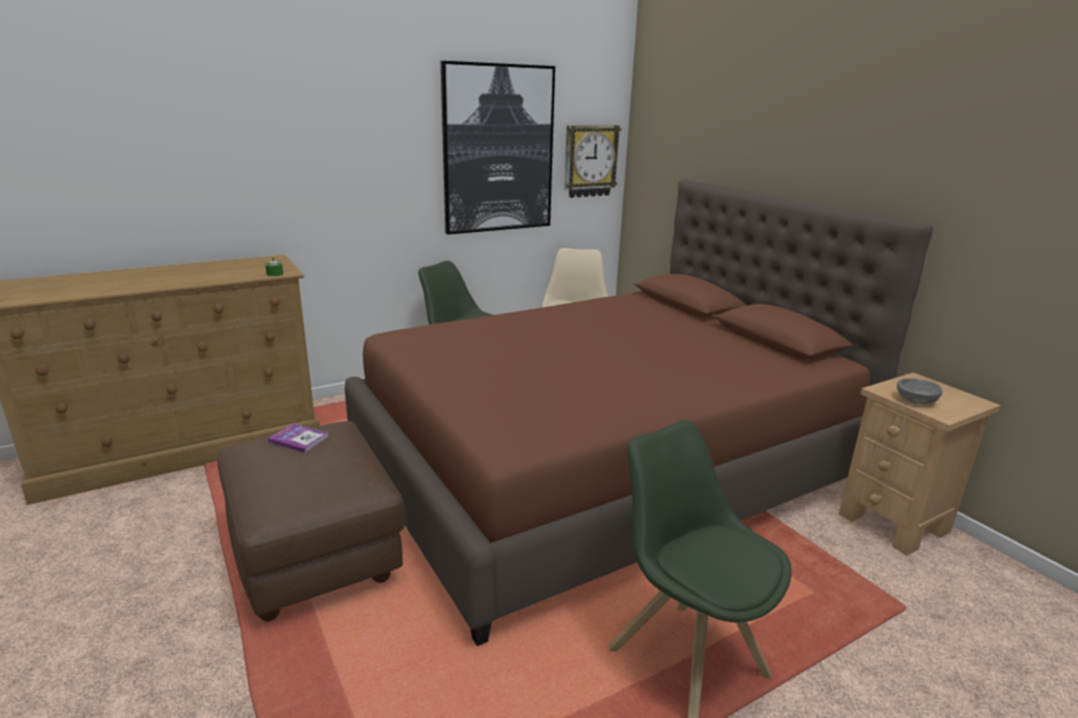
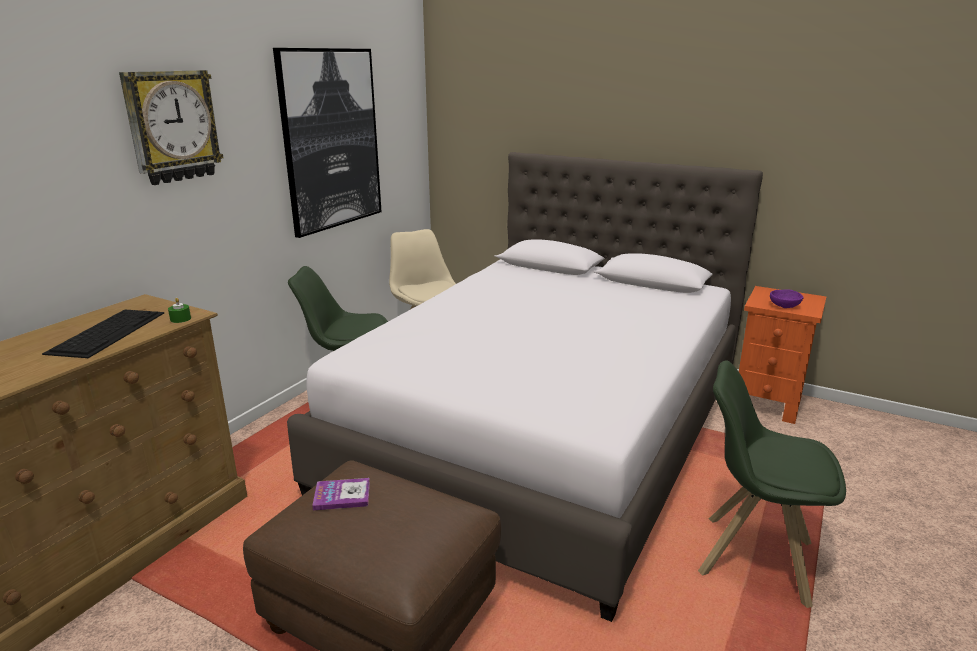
camera: 30 degrees left, 0 degrees up
brown bed [345,179,933,646] -> white bed [287,152,763,622]
wall clock [564,125,621,198] -> wall clock moved to [119,70,223,185]
beige nightstand [839,372,1001,556] -> orange nightstand [739,286,826,424]
grey bowl [897,378,943,404] -> purple bowl [770,290,804,308]
none -> keyboard [42,310,164,358]

